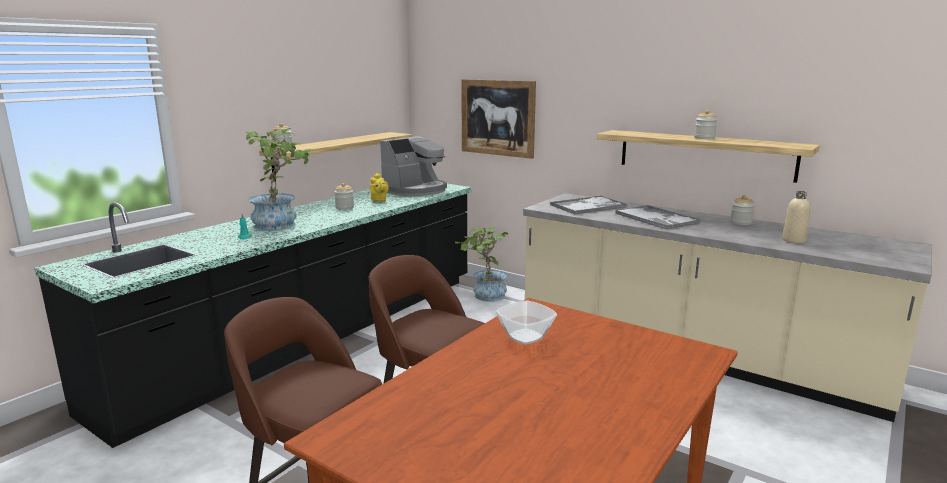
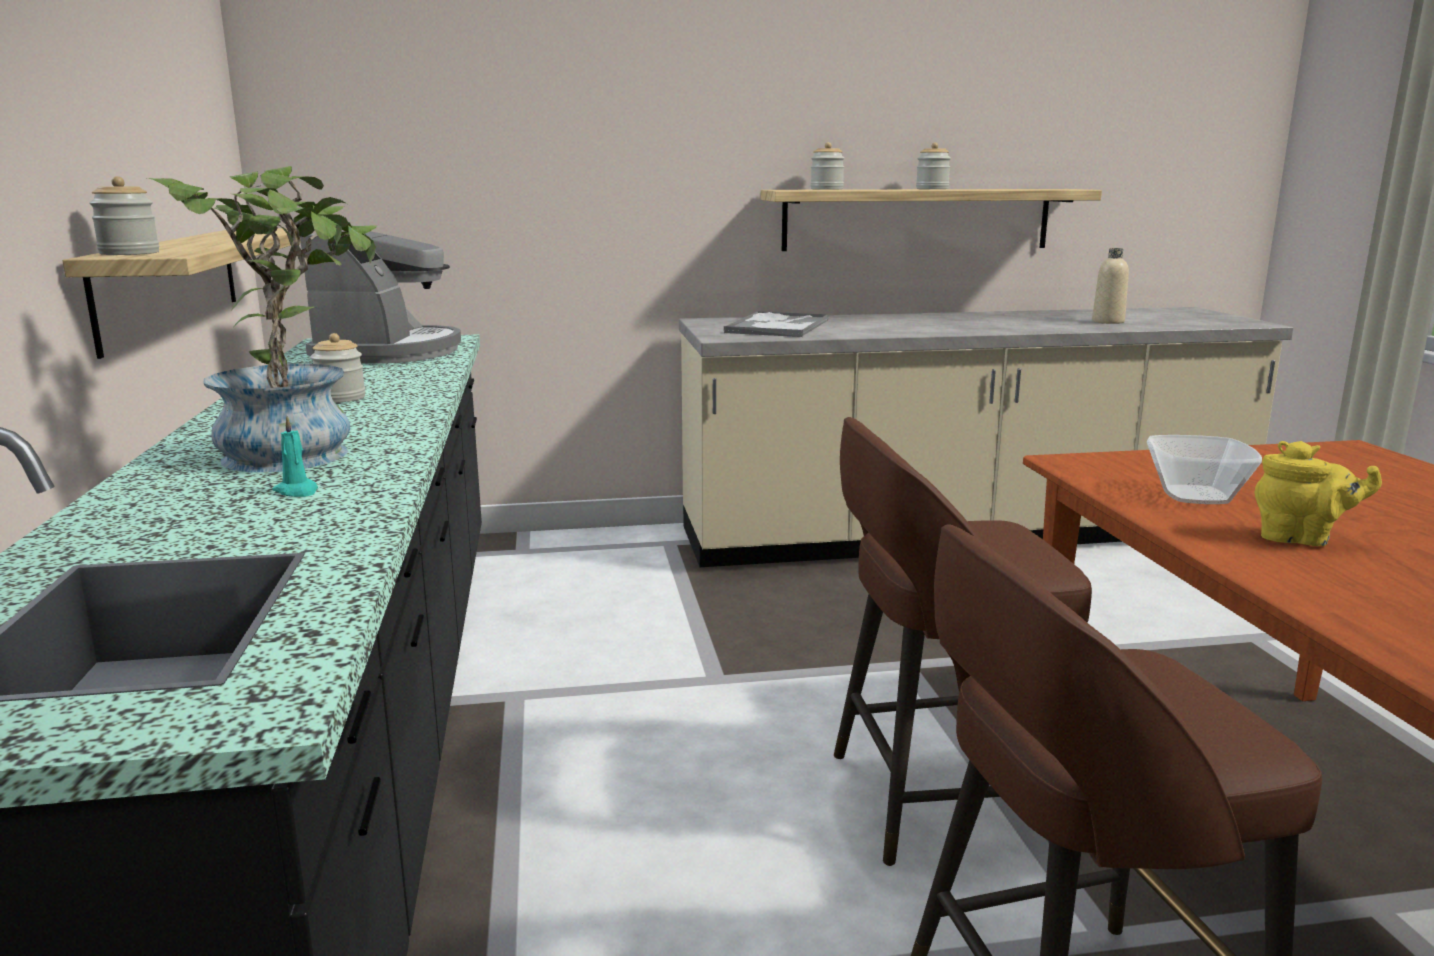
camera: 45 degrees left, 0 degrees up
yellow teapot [370,173,389,202] -> yellow teapot moved to [1255,441,1382,546]
potted plant [455,227,510,302] -> none
picture [461,79,536,159] -> none
tray [615,205,700,230] -> none
jar [730,195,755,225] -> jar moved to [810,142,845,190]

